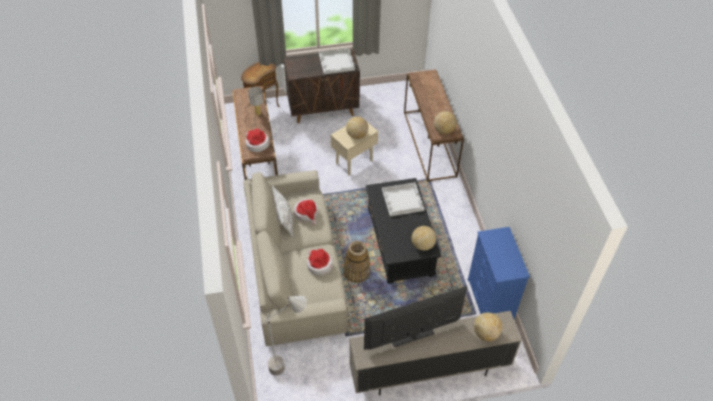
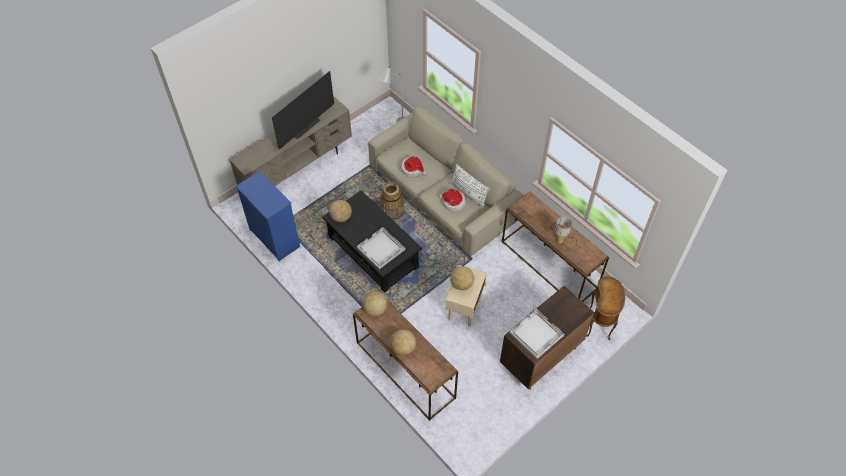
camera: 150 degrees right, 5 degrees up
hat [246,129,270,152] -> none
globe [474,312,503,341] -> globe moved to [390,329,416,356]

